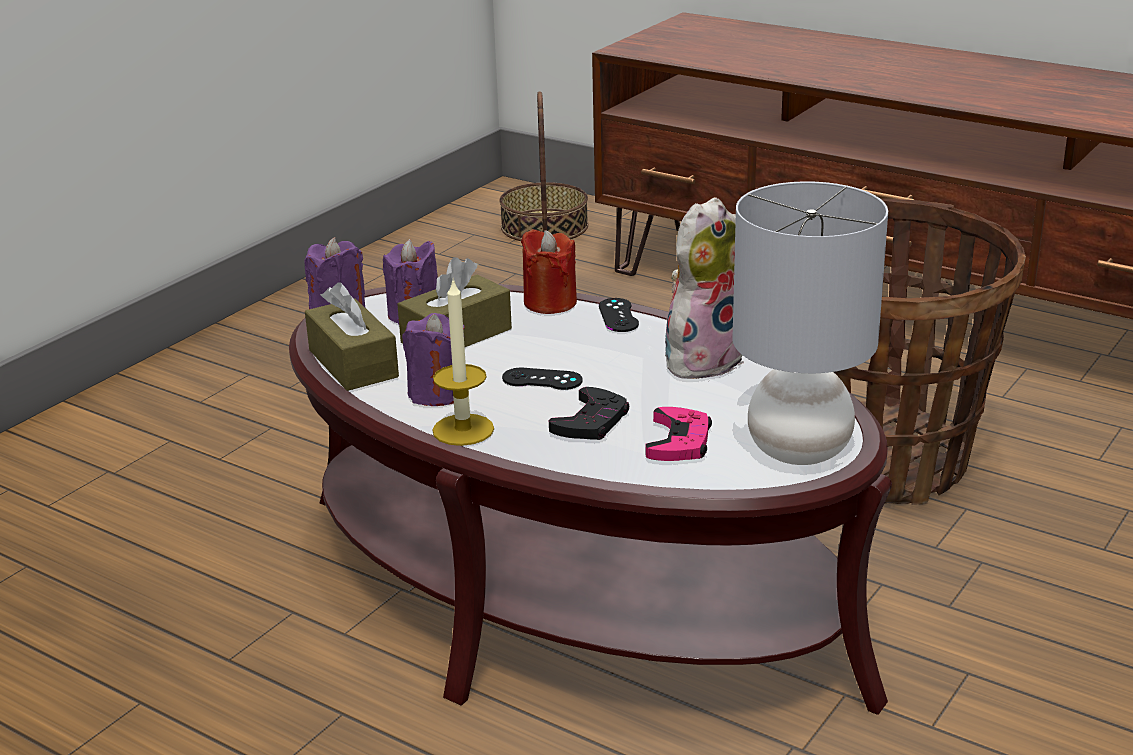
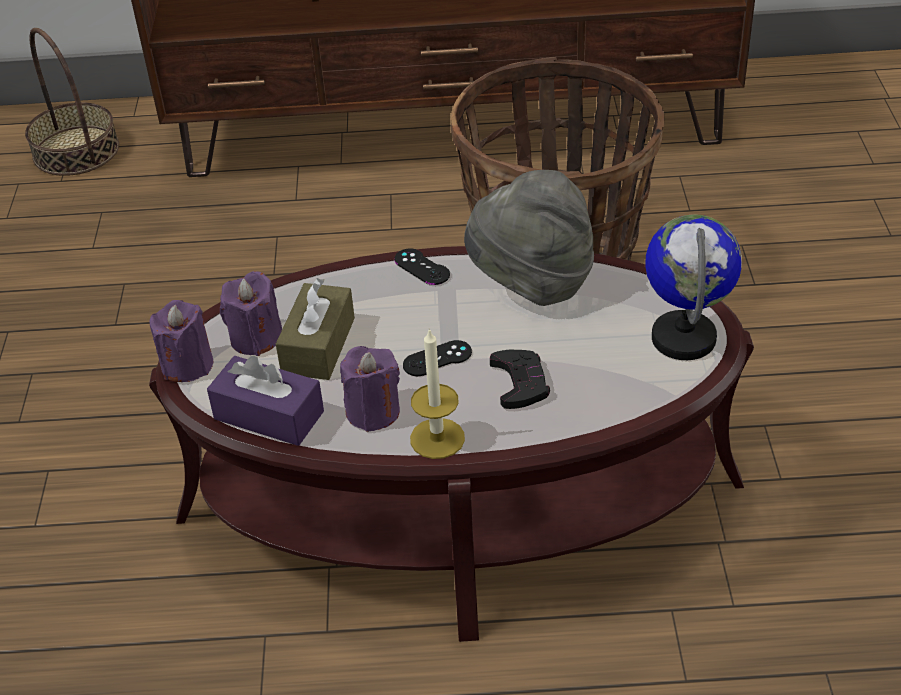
camera: 35 degrees left, 15 degrees up
brown tissue box [305,282,399,391] -> purple tissue box [207,356,324,446]
red candle [521,229,577,314] -> none
pink game controller [645,407,712,461] -> none
plush toy [665,197,744,381] -> grey hat [464,170,594,306]
grey table lamp [733,181,888,465] -> globe [646,214,742,360]

